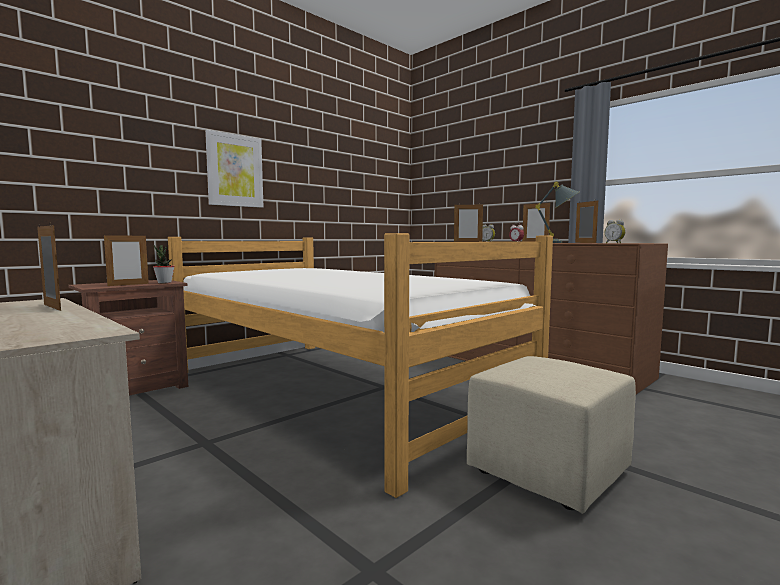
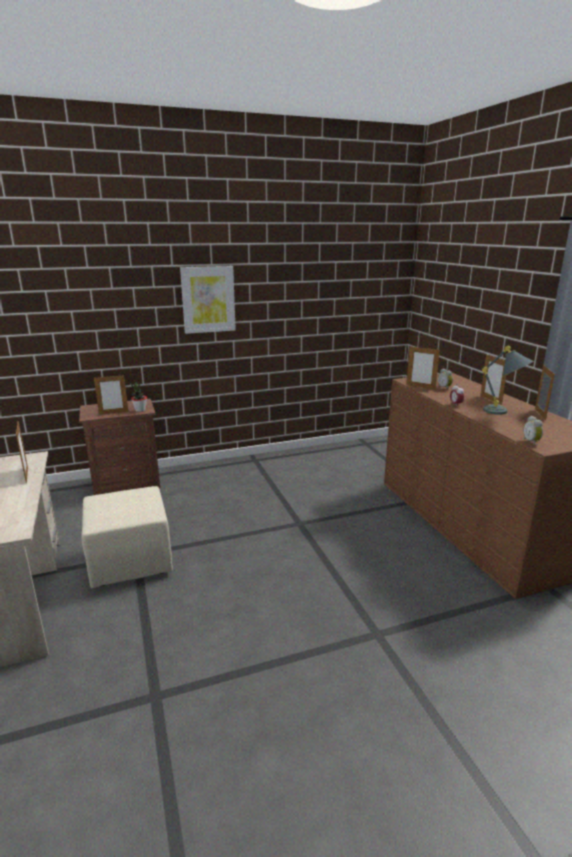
camera: 25 degrees right, 15 degrees up
bed [168,233,553,498] -> none
beige ottoman [467,356,636,514] -> beige ottoman moved to [82,486,173,589]

